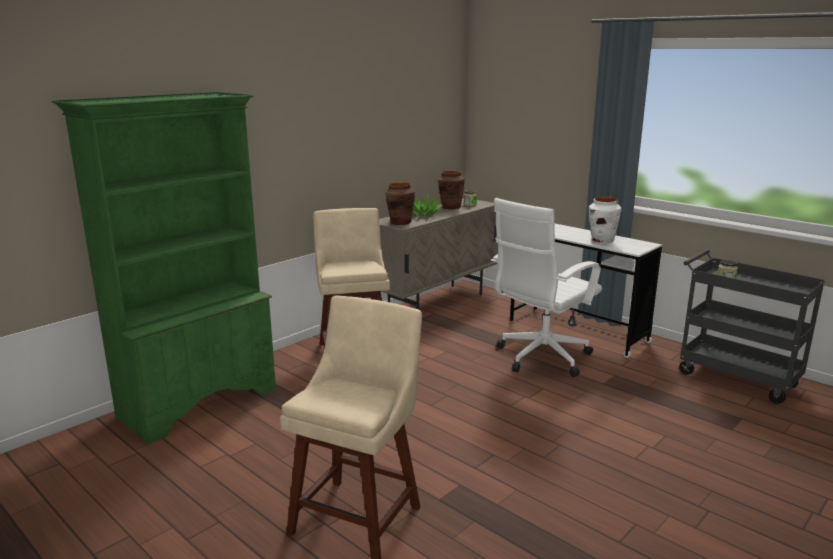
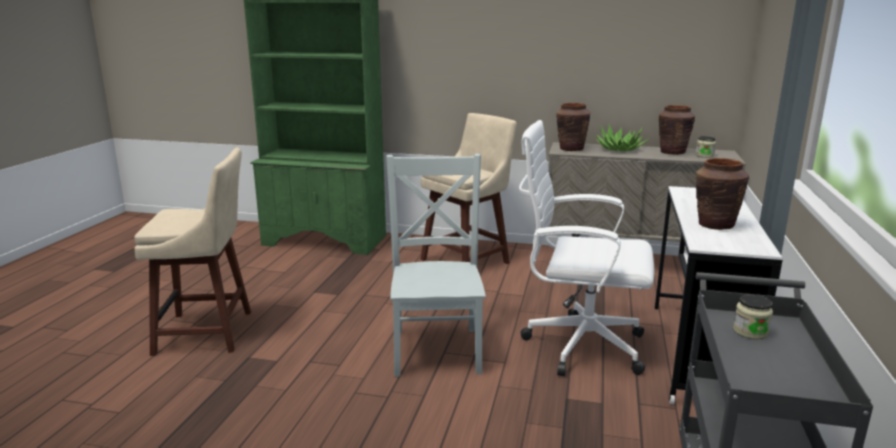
camera: 60 degrees right, 0 degrees up
white vase [589,197,622,243] -> brown vase [696,158,749,230]
none -> grey chair [386,154,486,377]

